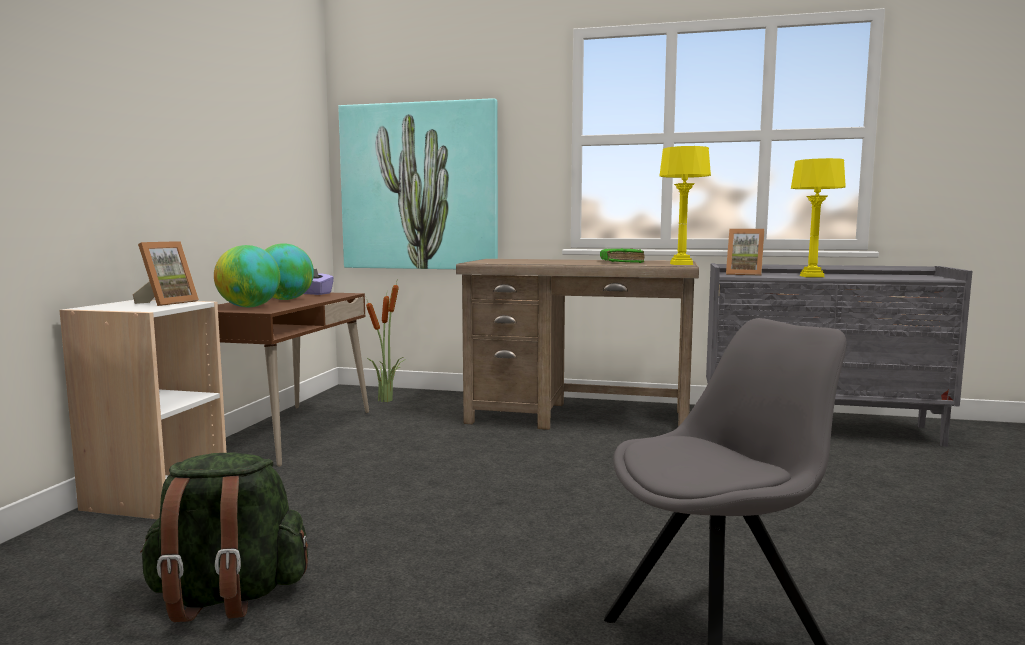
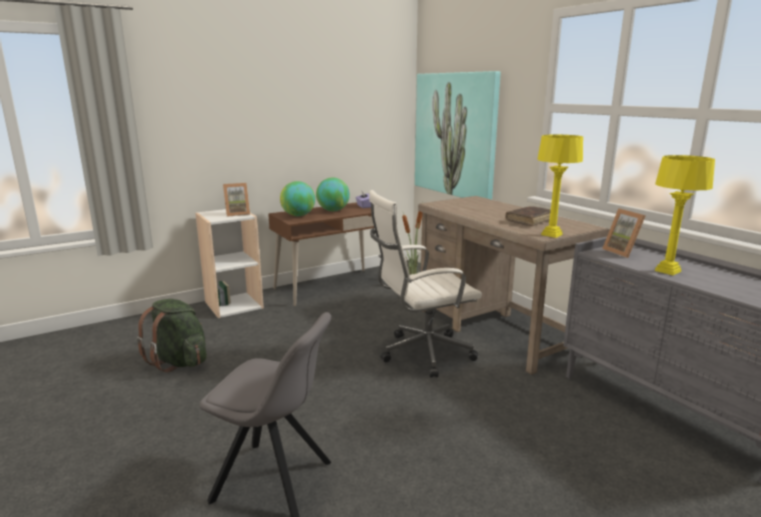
camera: 45 degrees right, 10 degrees up
green book [600,248,644,263] -> brown book [506,206,551,226]
none -> white office chair [369,190,482,378]

